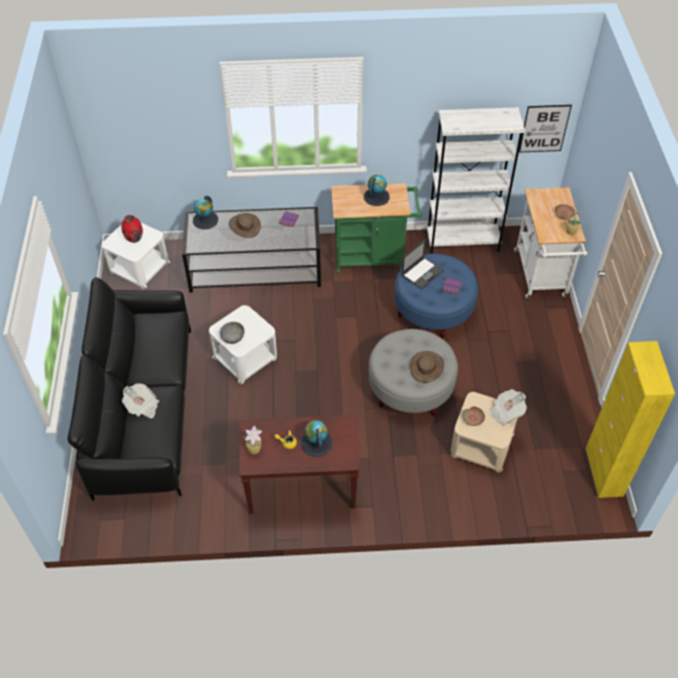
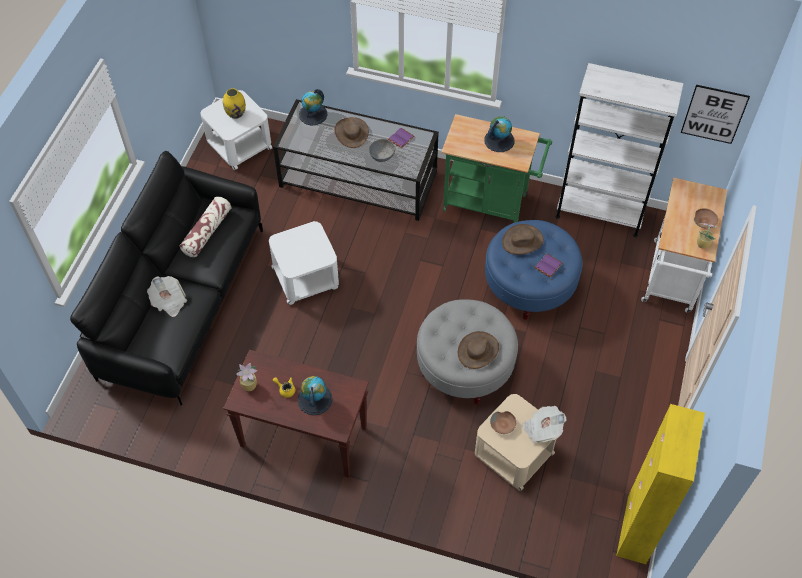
camera: 20 degrees right, 5 degrees up
red vase [121,215,143,243] -> yellow vase [223,88,246,119]
grey bowl [220,322,245,344] -> grey bowl moved to [369,139,395,162]
laptop [401,239,444,289] -> brown hat [502,224,544,255]
none -> pillow [180,197,231,257]

